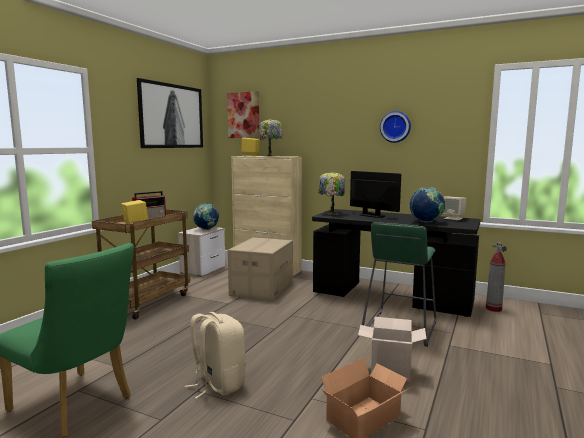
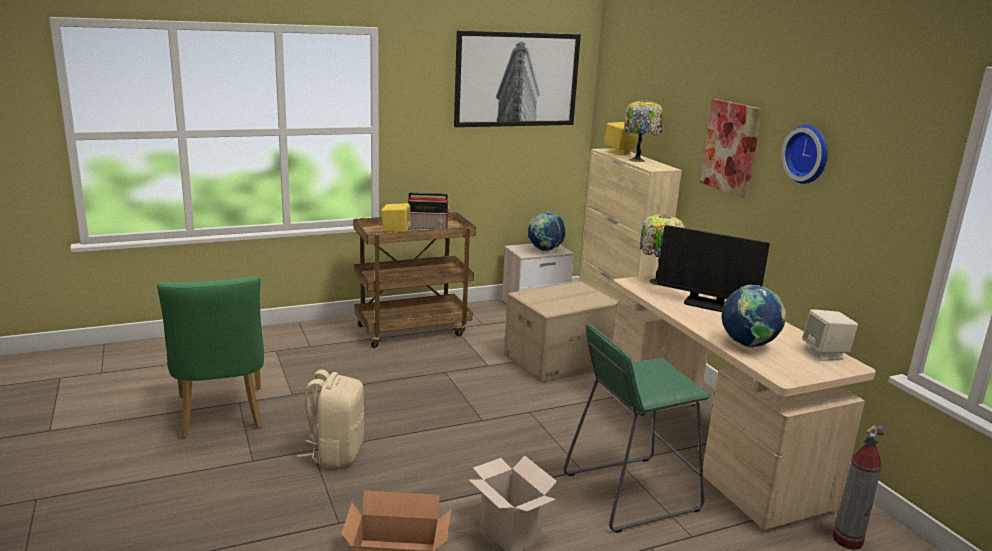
camera: 40 degrees right, 10 degrees up
picture [227,91,260,138] -> picture moved to [700,99,762,199]
black desk [312,209,480,317] -> beige desk [608,275,876,529]
monitor [350,171,401,218] -> monitor turned 120 degrees clockwise [657,225,770,312]

